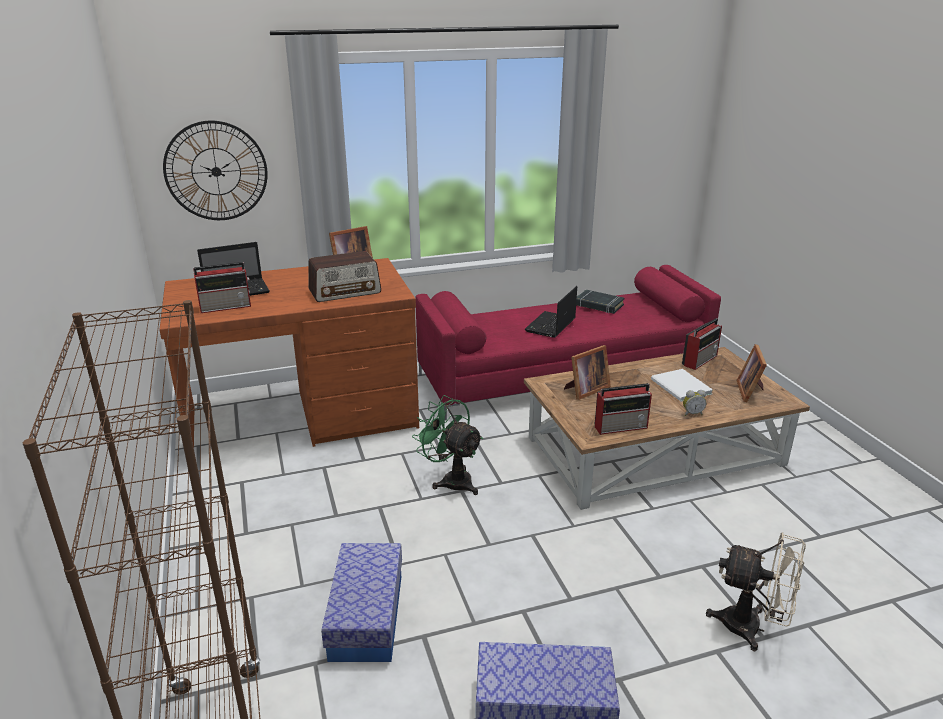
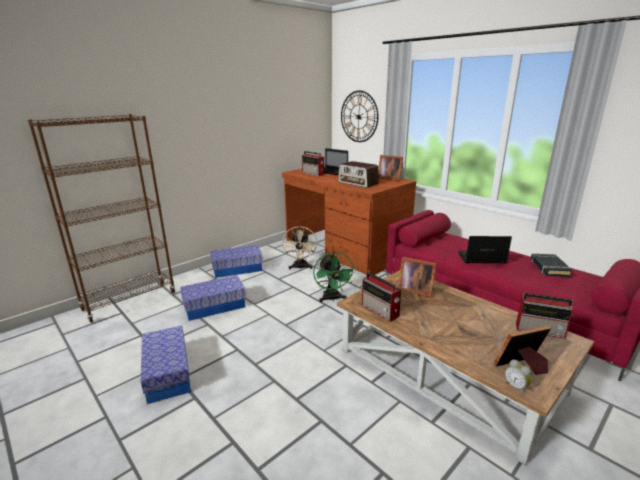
camera: 65 degrees right, 5 degrees down
green fan [412,395,483,495] -> green fan turned 150 degrees clockwise [313,252,356,302]
white book [651,369,713,402] -> none
alarm clock [683,390,706,416] -> alarm clock moved to [505,359,532,394]
beige fan [706,532,806,651] -> beige fan moved to [282,226,317,270]
none -> storage box [210,245,263,278]

